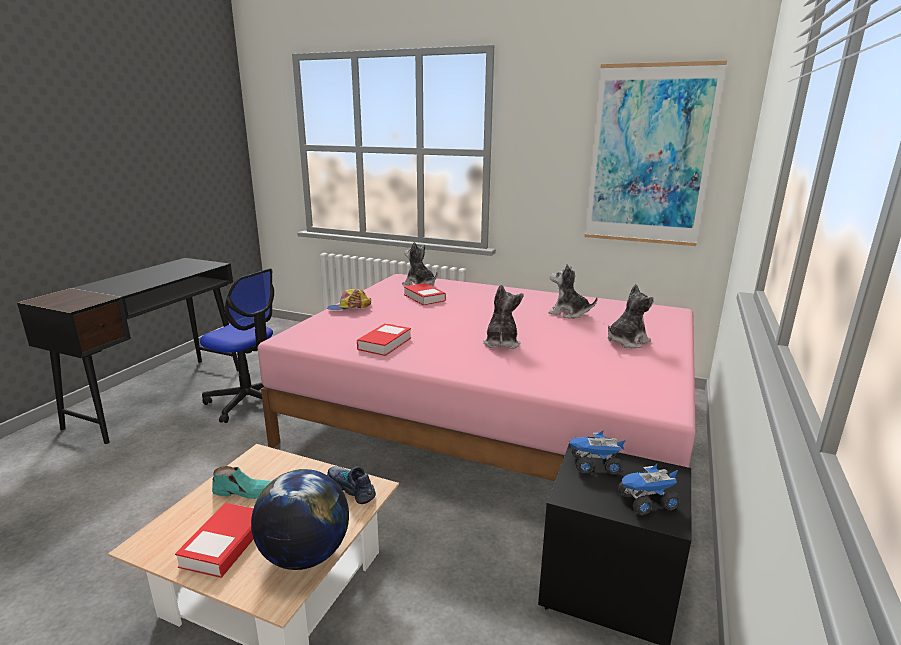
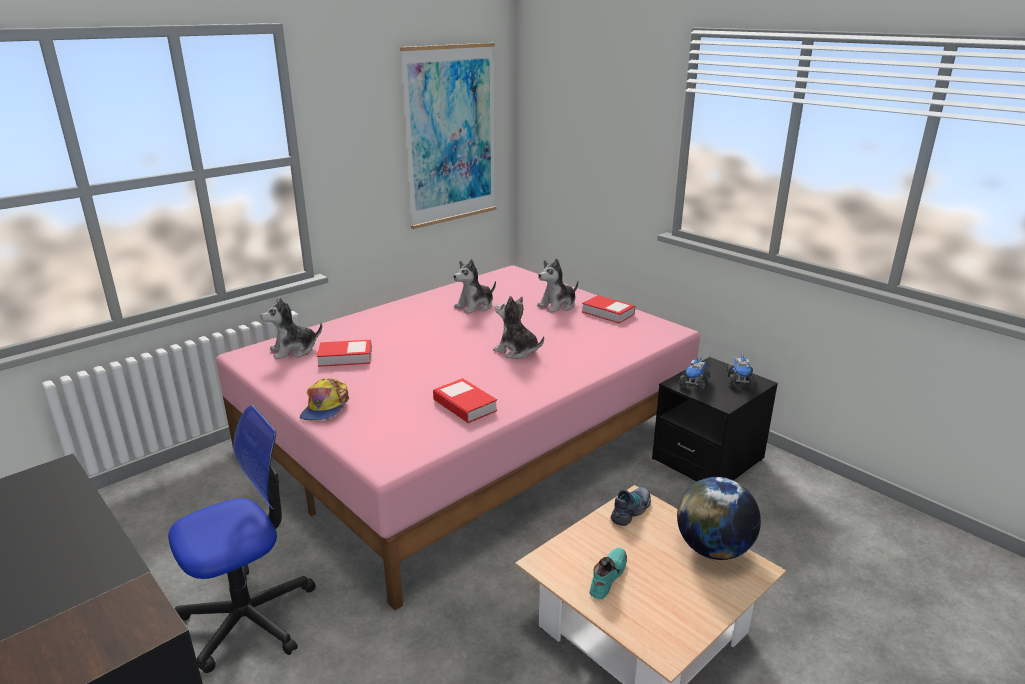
camera: 65 degrees left, 5 degrees up
book [175,503,254,578] -> book moved to [582,295,635,323]
shoe [327,466,376,504] -> shoe turned 150 degrees clockwise [610,487,651,526]
plush toy [608,284,654,348] -> plush toy turned 120 degrees counterclockwise [537,258,578,313]

